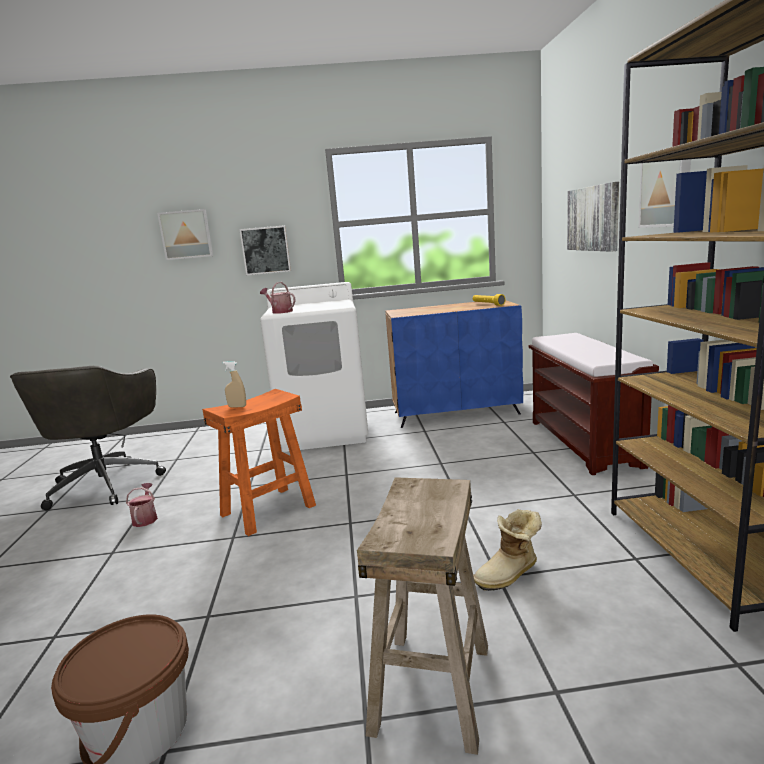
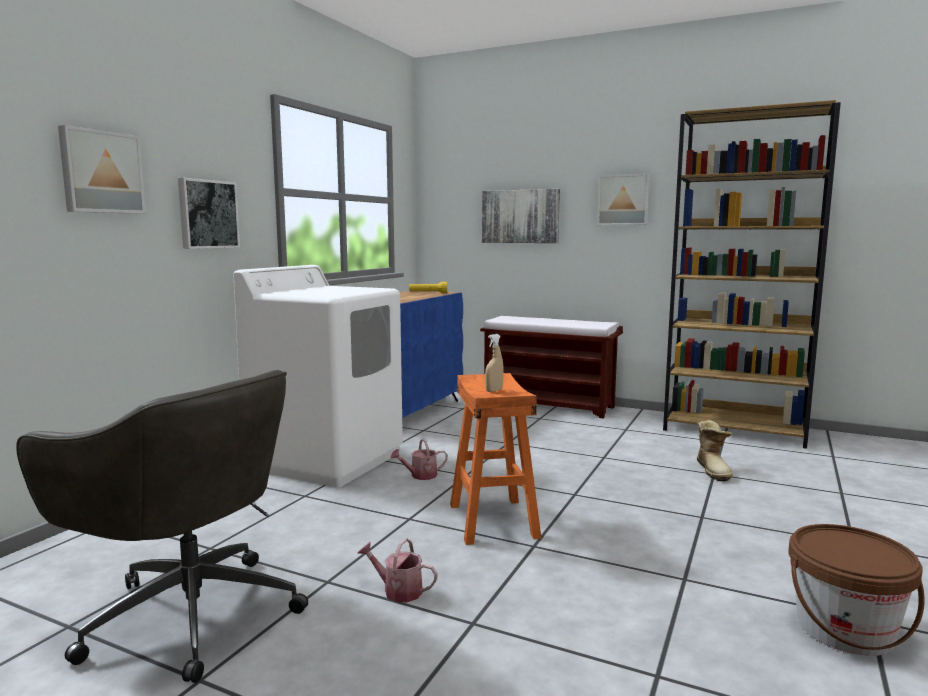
camera: 60 degrees left, 5 degrees down
watering can [260,282,296,314] -> watering can moved to [391,439,448,480]
beige stool [357,477,488,755] -> none

